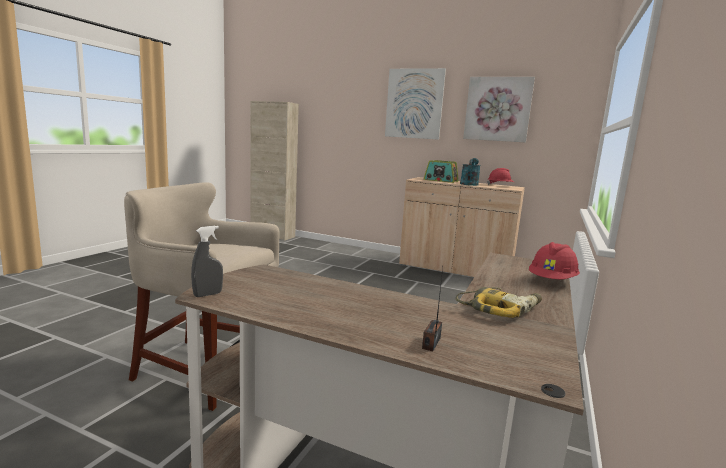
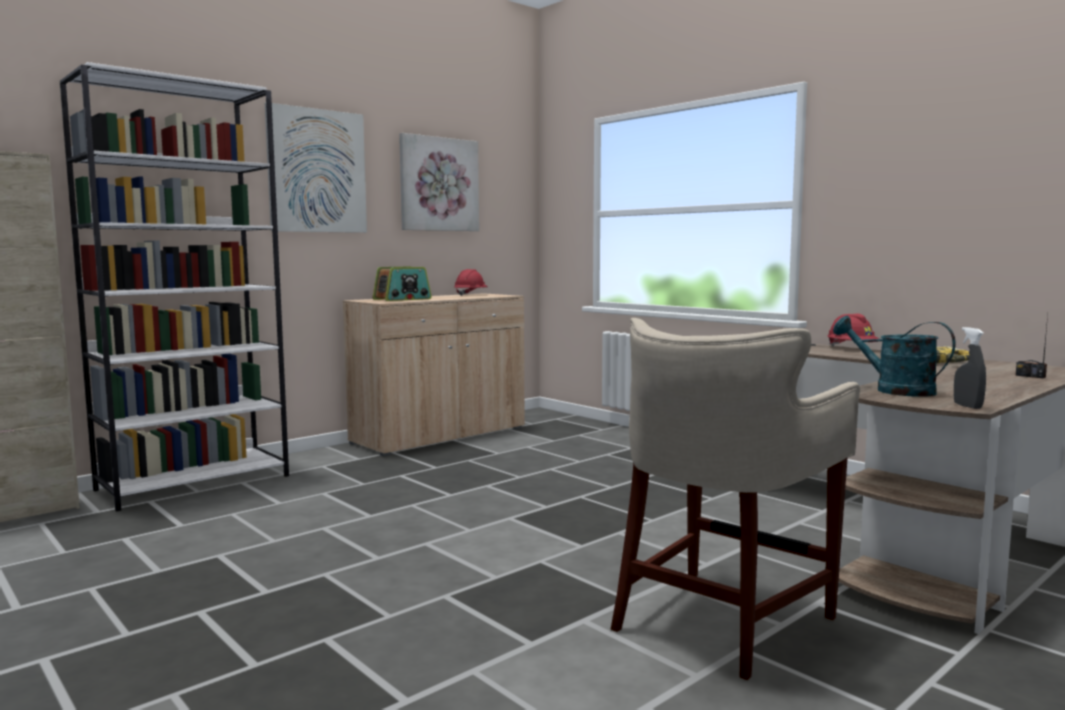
camera: 65 degrees left, 5 degrees down
turquoise watering can [460,158,481,186] -> turquoise watering can moved to [833,316,956,397]
none -> white bookcase [60,62,289,512]

